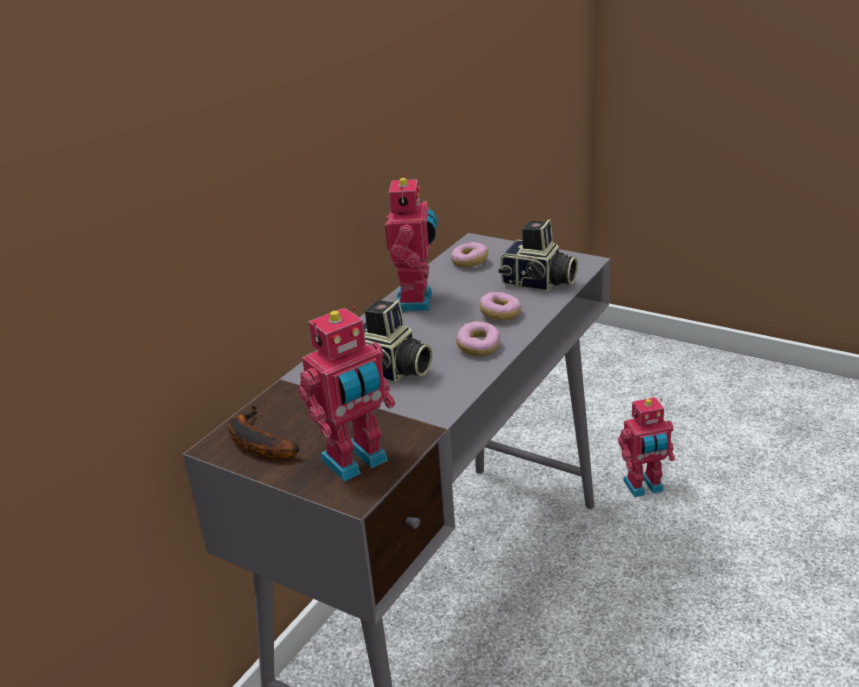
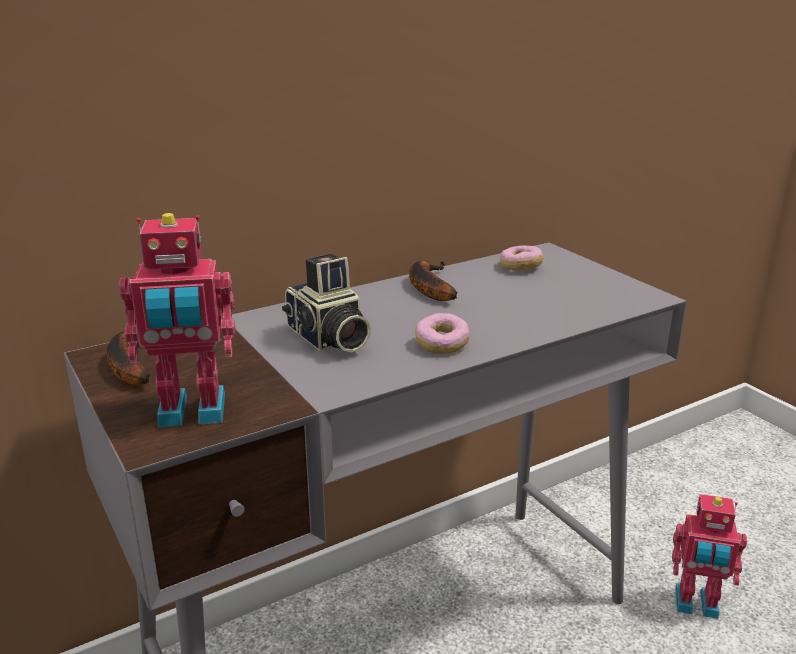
camera: 25 degrees right, 5 degrees down
toy robot [385,174,437,312] -> banana [409,261,458,301]
donut [479,292,521,321] -> none
camera [498,219,578,291] -> none

